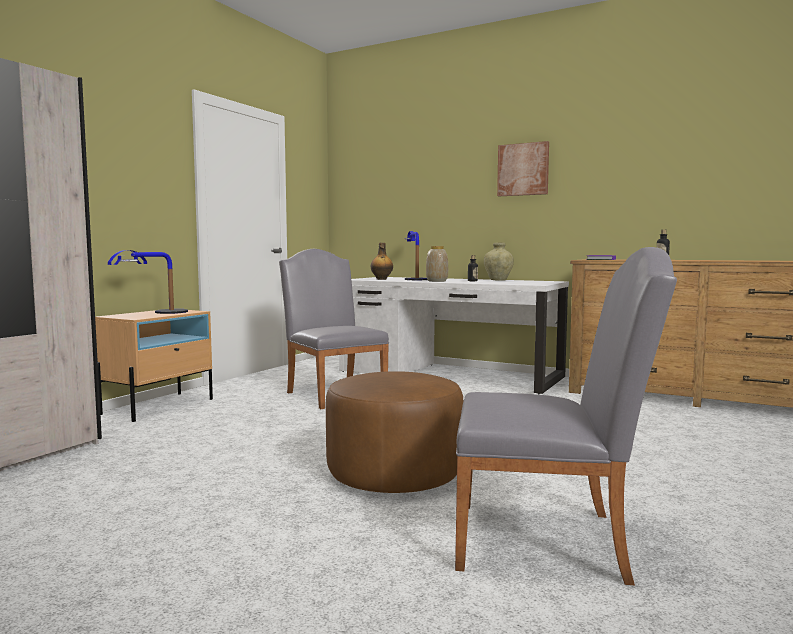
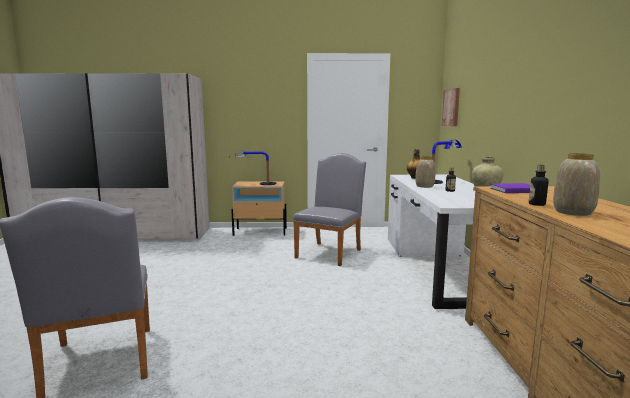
camera: 60 degrees right, 5 degrees up
brown ottoman [326,371,463,493] -> none
picture [497,141,549,196] -> picture moved to [442,88,460,126]
none -> vase [553,153,600,216]

